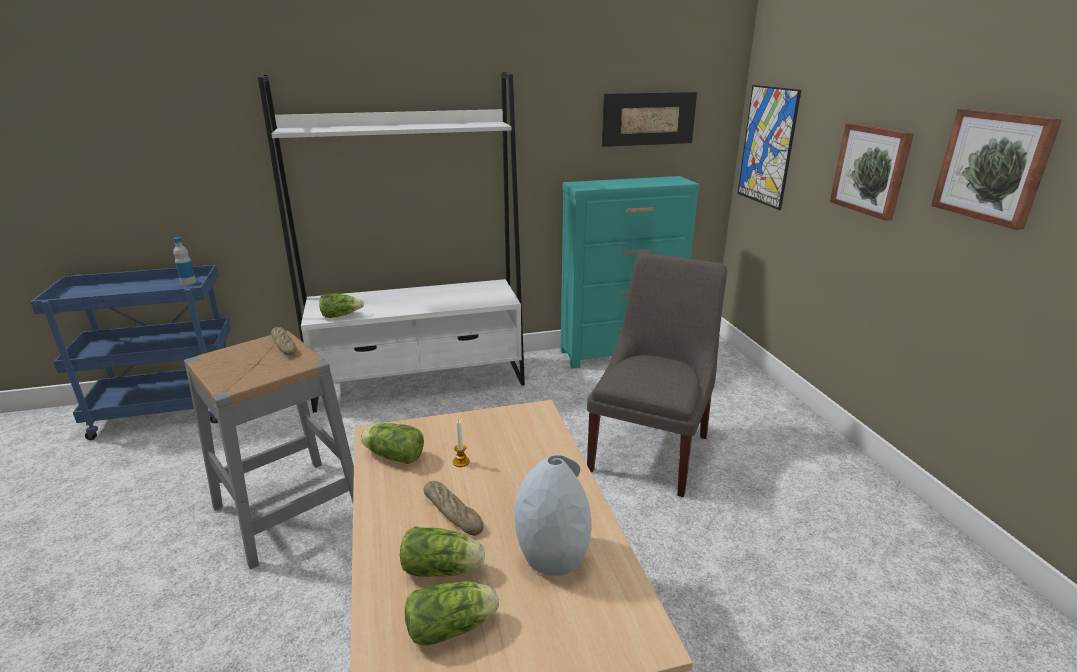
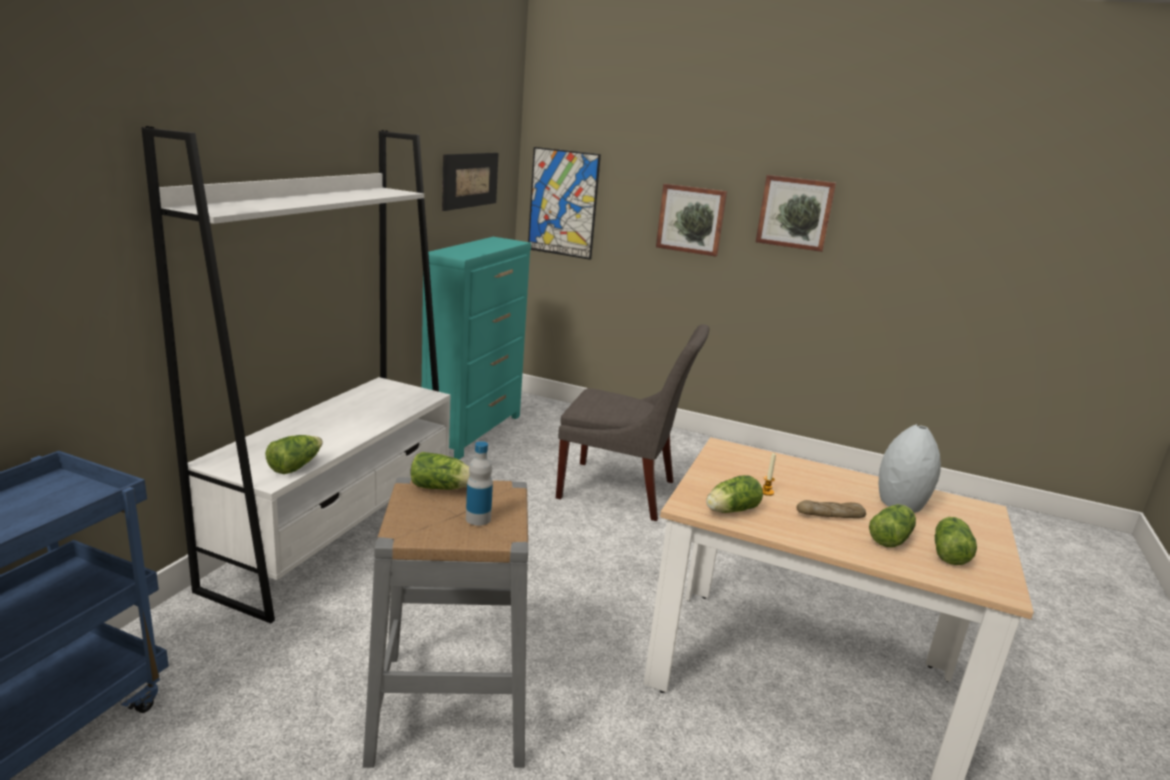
camera: 55 degrees left, 5 degrees down
bottle [173,237,196,285] -> bottle moved to [466,441,493,526]
bread [271,327,297,356] -> lettuce [410,452,470,490]
grey chair [587,253,727,497] -> grey chair turned 135 degrees clockwise [556,324,710,521]

